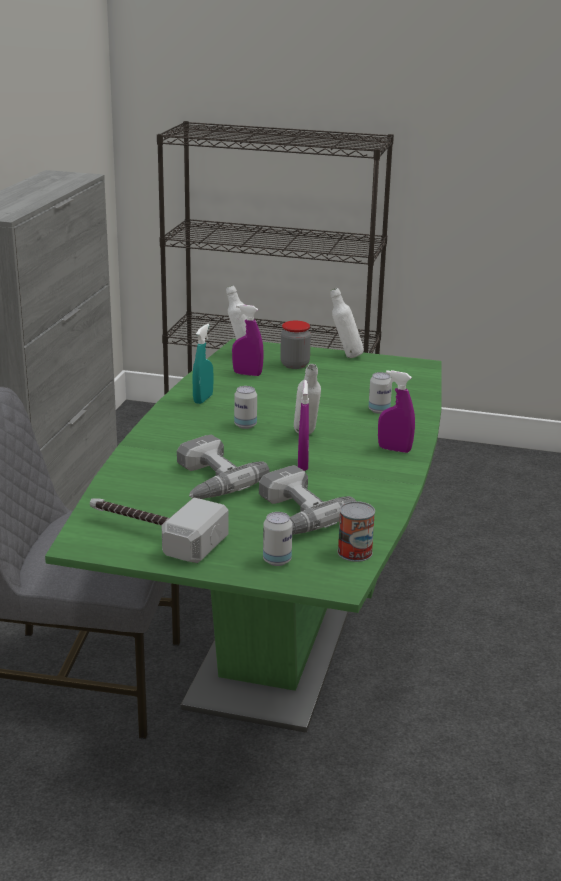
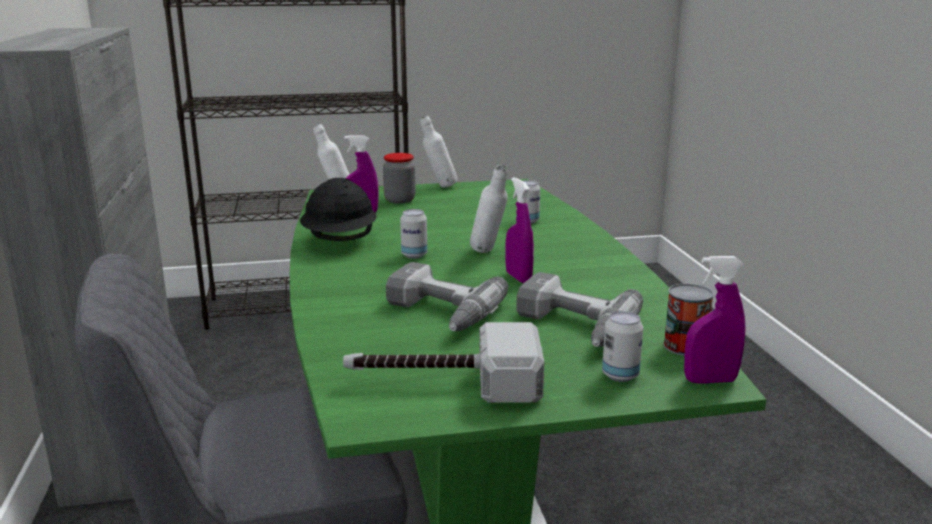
camera: 25 degrees left, 5 degrees down
turquoise spray bottle [192,324,214,404] -> black hard hat [300,178,377,241]
purple spray bottle [378,370,415,453] -> purple spray bottle moved to [684,256,746,384]

